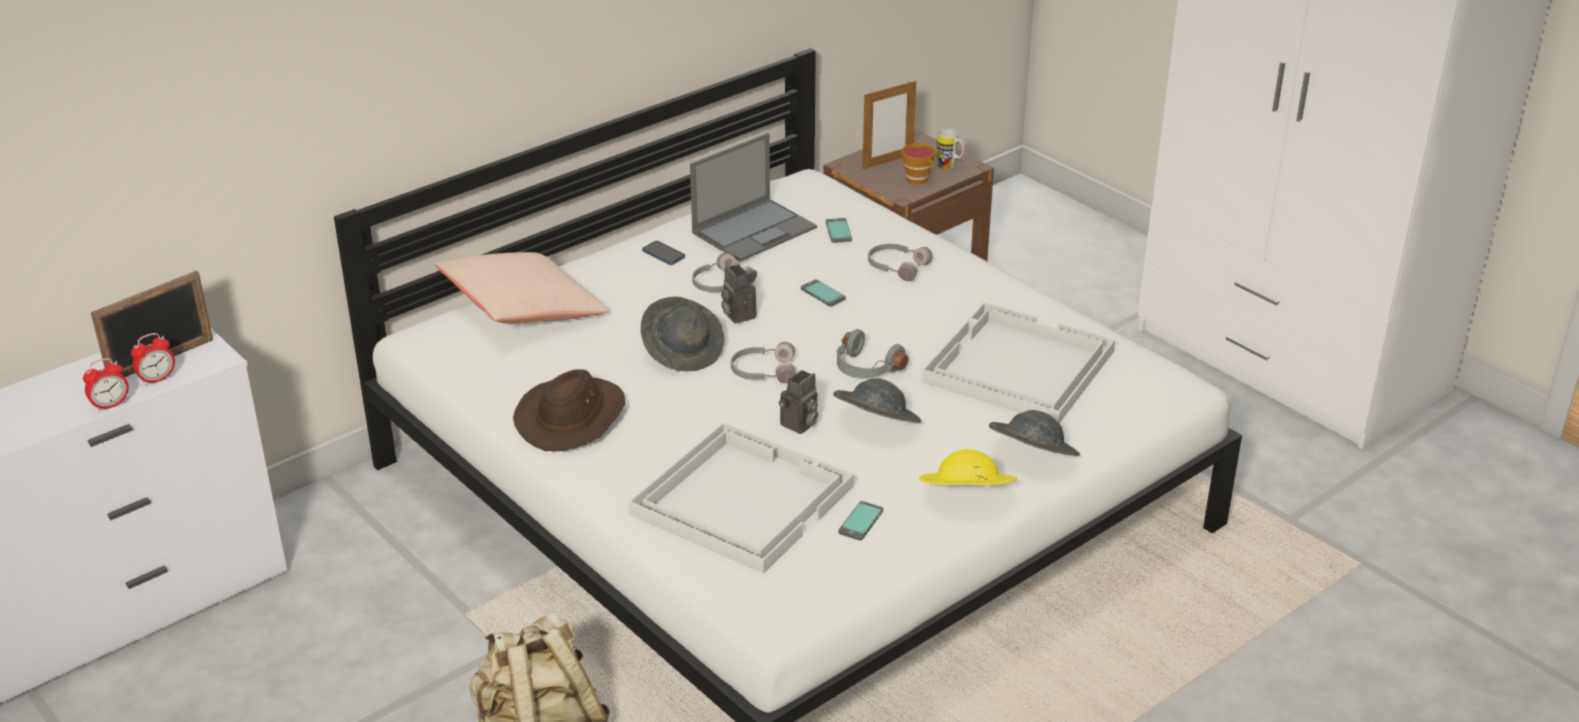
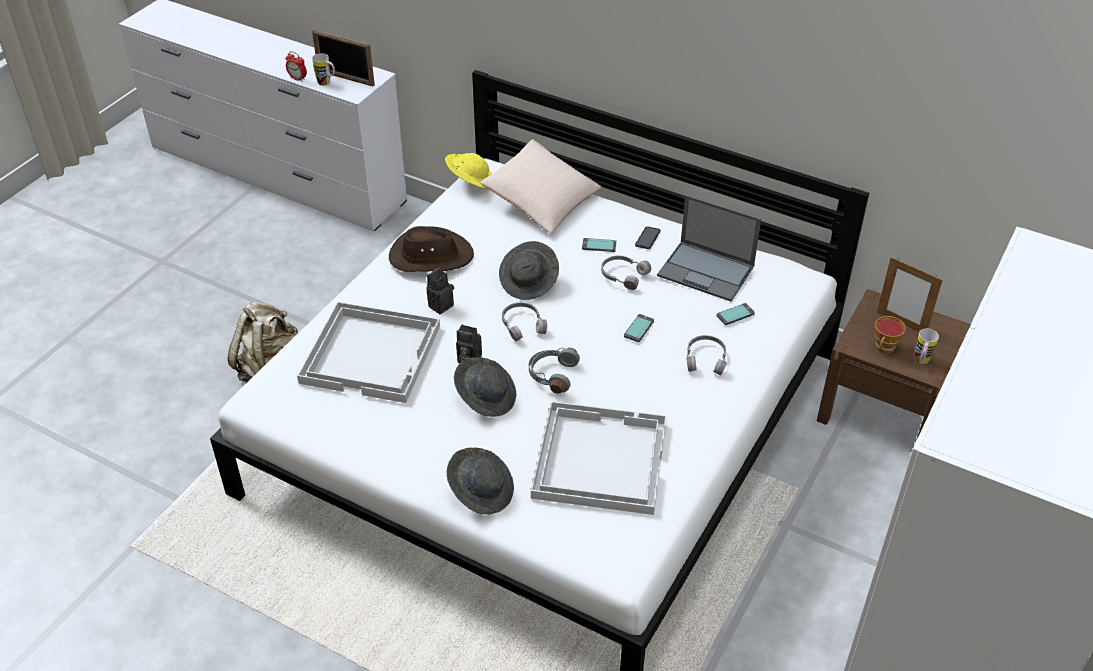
camera: 70 degrees right, 10 degrees up
alarm clock [131,333,175,386] -> mug [312,53,335,86]
camera [721,265,757,324] -> camera moved to [427,268,454,314]
phone [838,501,883,541] -> phone moved to [582,238,616,252]
yellow hat [919,449,1018,485] -> yellow hat moved to [445,153,492,189]

